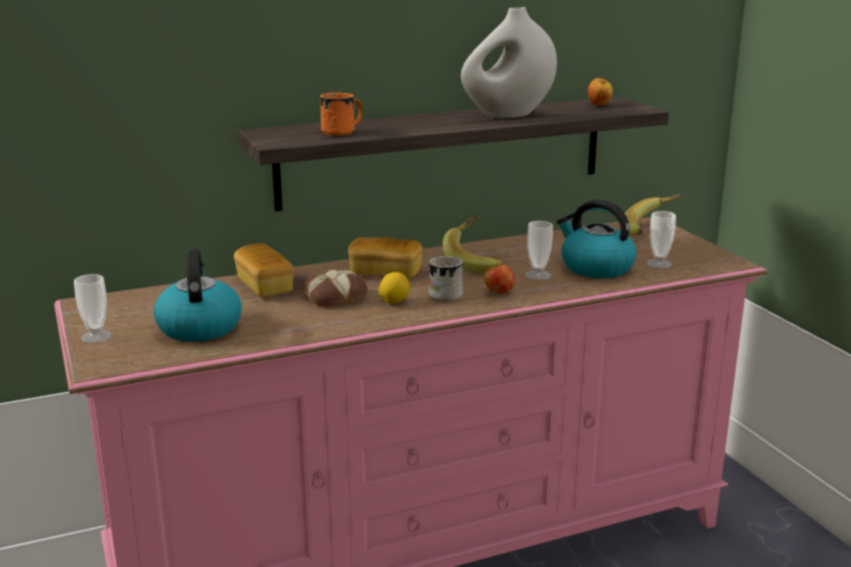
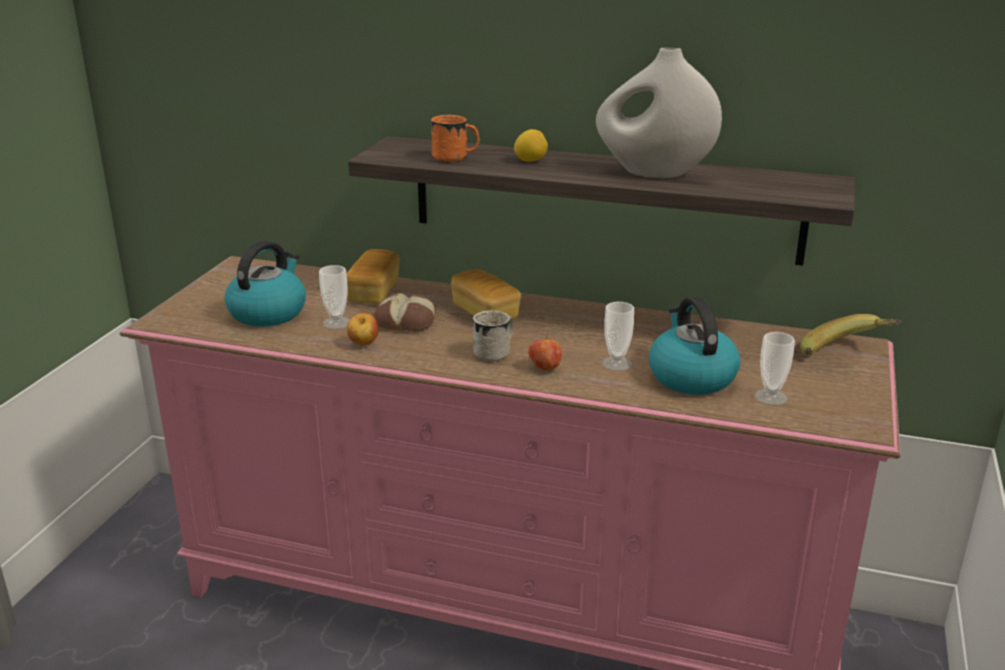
camera: 40 degrees right, 5 degrees up
cup [74,274,112,343] -> cup moved to [319,265,350,329]
lemon [379,272,410,304] -> lemon moved to [514,129,548,162]
banana [443,215,503,273] -> none
apple [588,78,613,106] -> apple moved to [347,313,378,346]

